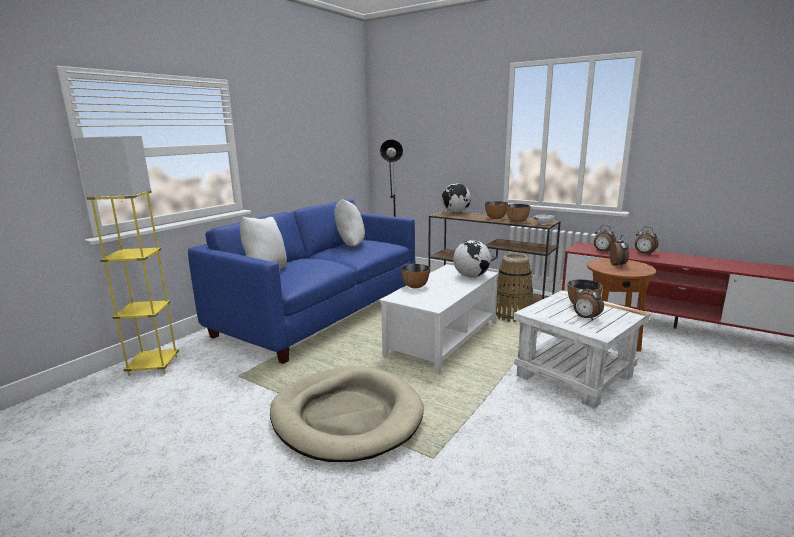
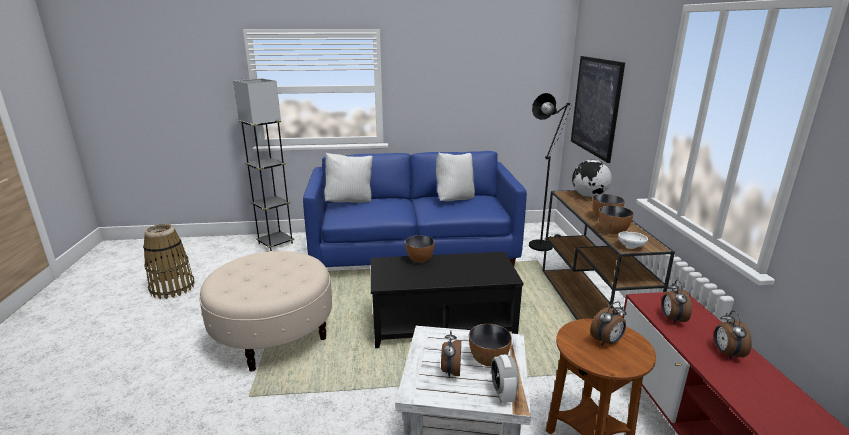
camera: 50 degrees right, 5 degrees up
yellow floor lamp [74,136,179,376] -> grey floor lamp [233,78,294,251]
beige dog bed [270,366,424,462] -> beige ottoman [199,251,332,372]
white coffee table [379,264,499,374] -> black coffee table [371,252,524,348]
globe [453,240,491,278] -> none
basket [496,253,533,322] -> basket moved to [143,224,195,299]
none -> alarm clock [491,354,519,403]
none -> picture [571,56,625,163]

